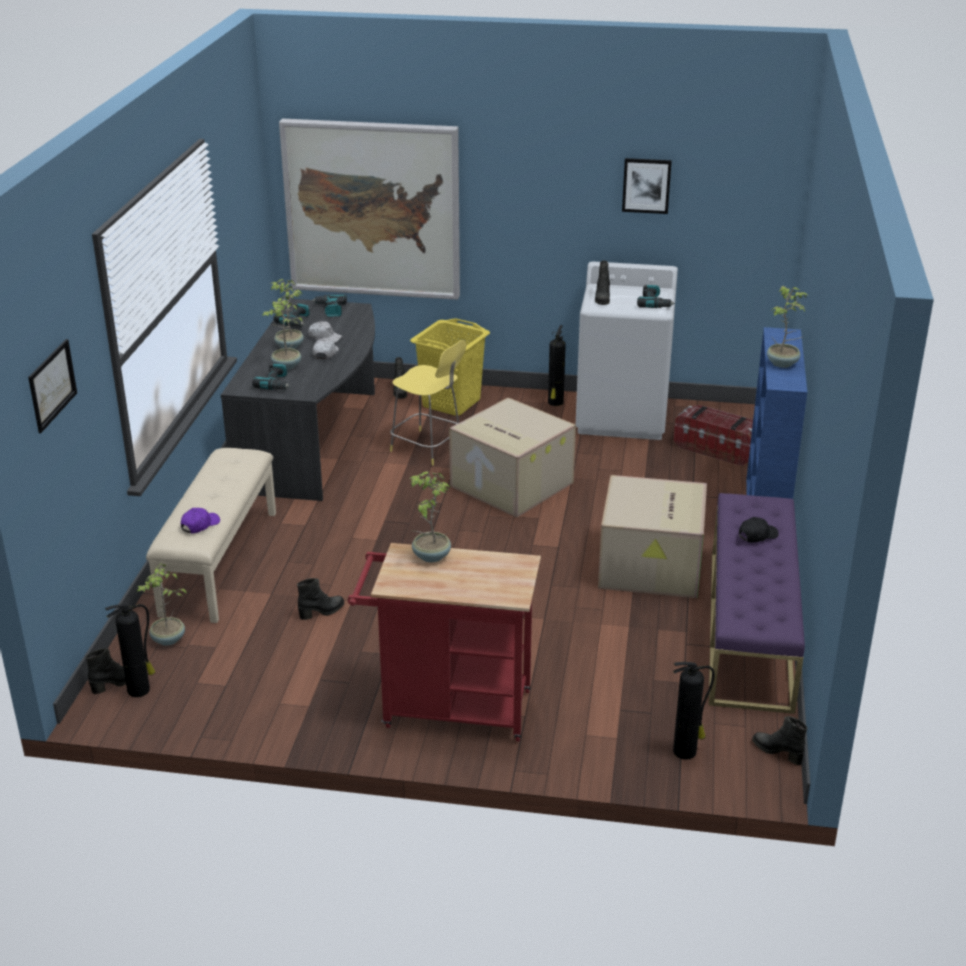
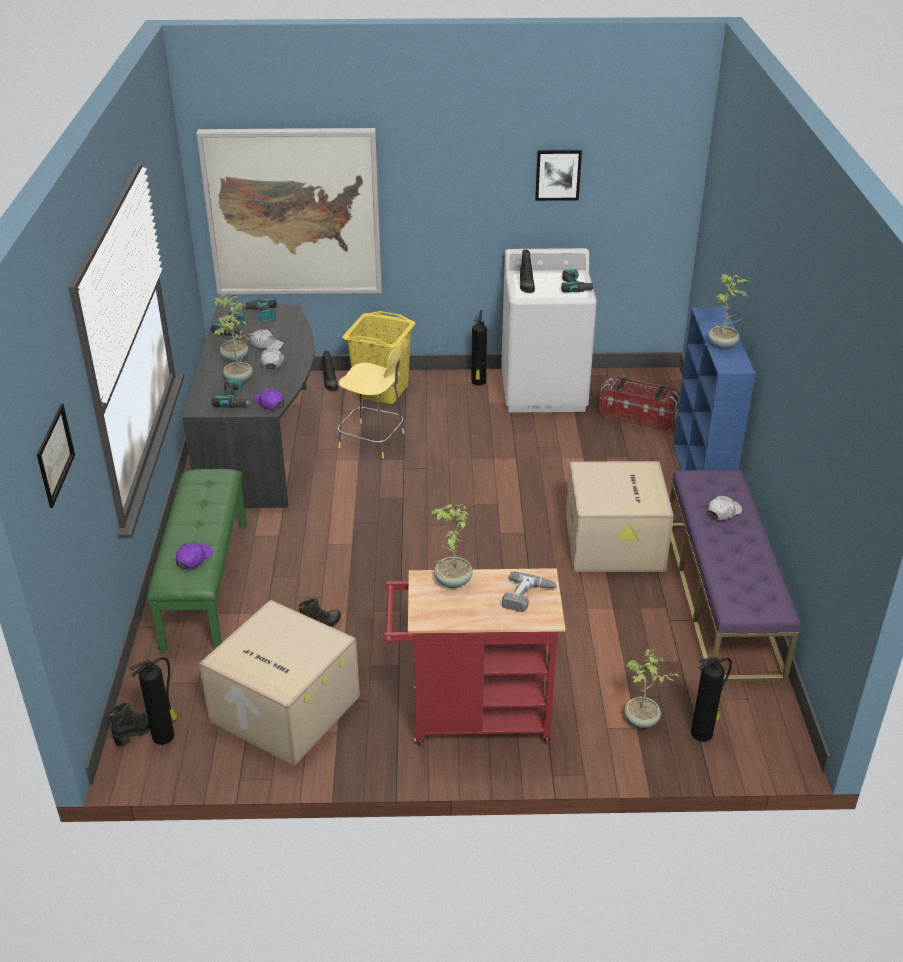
camera: 10 degrees left, 5 degrees up
potted plant [137,563,187,646] -> potted plant moved to [624,649,680,728]
beige bench [146,448,276,623] -> green bench [147,469,247,653]
cardboard box [449,397,576,518] -> cardboard box moved to [199,600,360,766]
black cap [739,517,778,543] -> white cap [707,496,742,521]
black boot [752,716,808,765] -> none
none -> purple cap [253,388,284,410]
none -> power drill [502,572,557,612]

